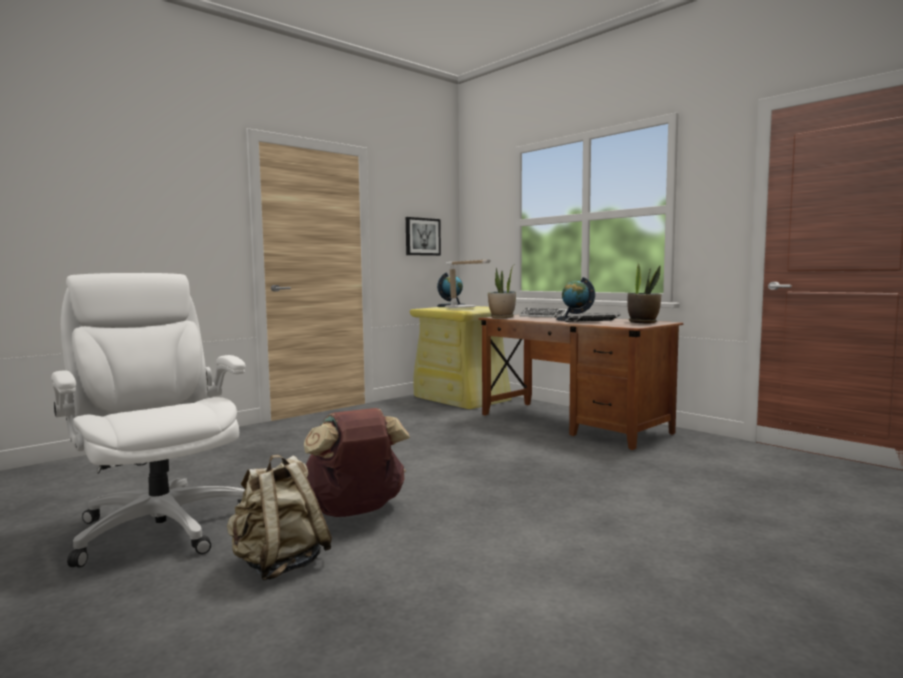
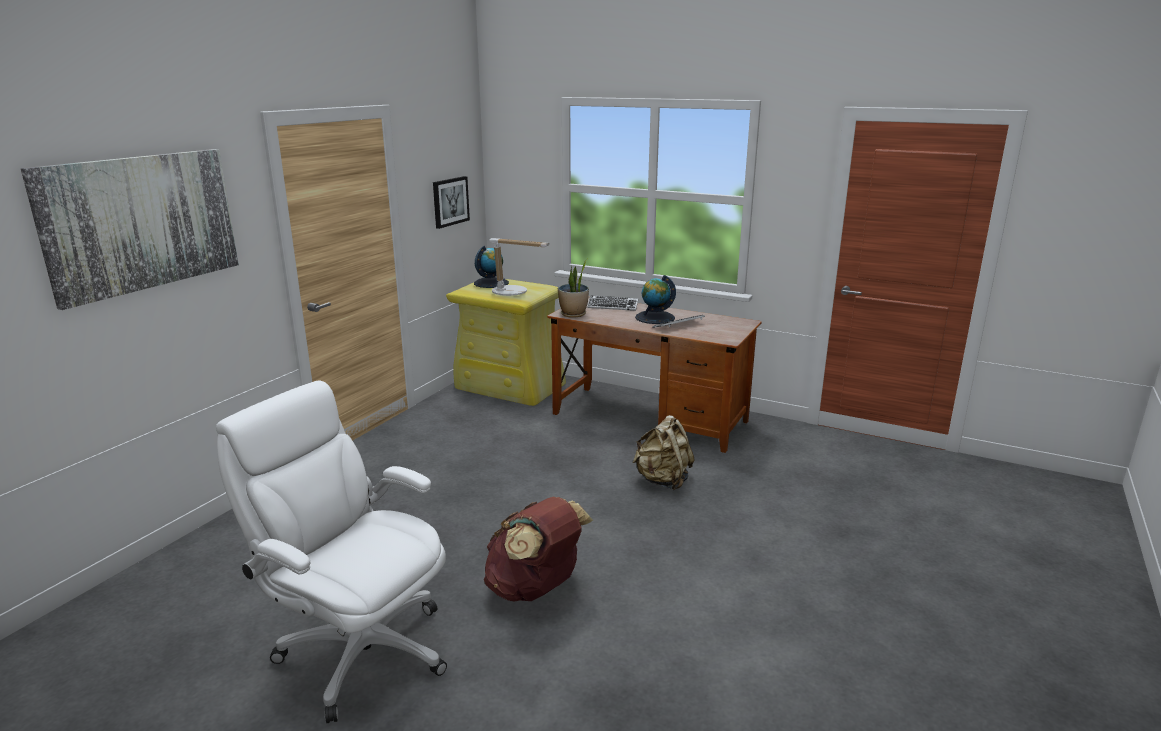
camera: 20 degrees left, 15 degrees up
beige backpack [227,454,332,581] -> beige backpack moved to [632,415,695,490]
potted plant [628,263,662,323] -> none
none -> picture [20,149,239,310]

